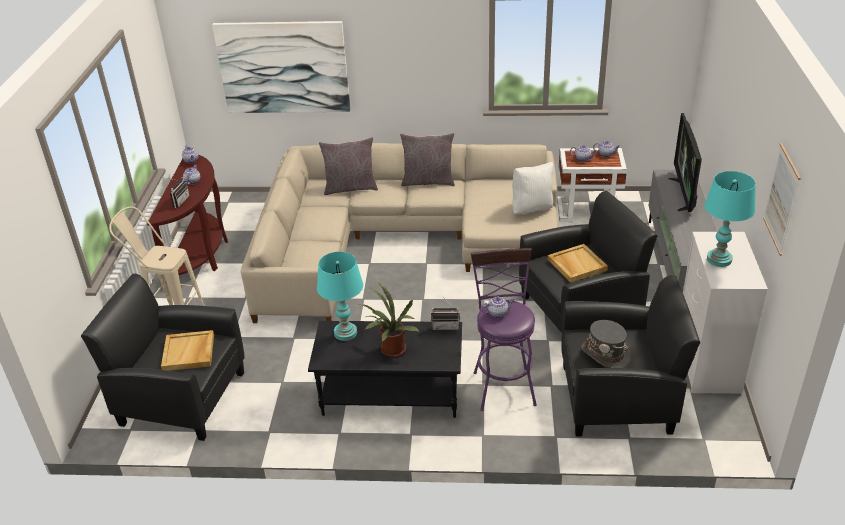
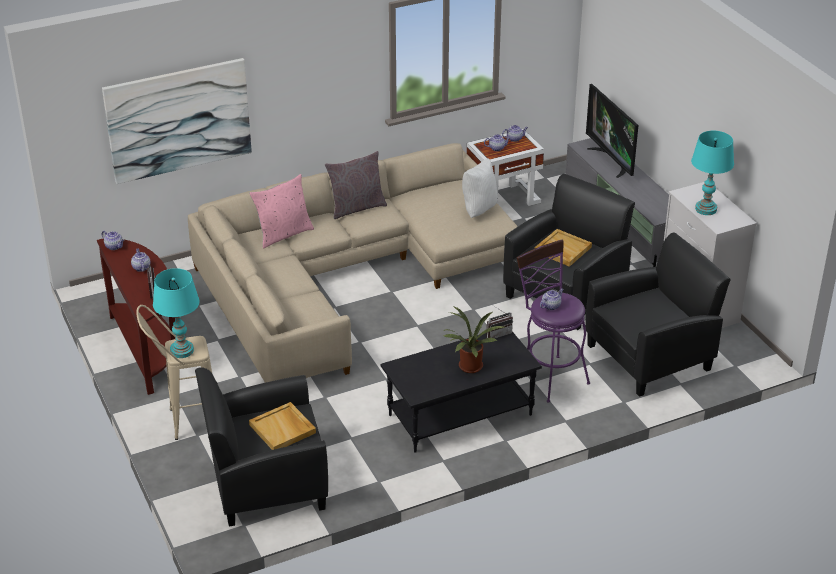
camera: 30 degrees left, 0 degrees up
turquoise table lamp [317,252,363,341] -> turquoise table lamp moved to [153,268,200,358]
grey pillow [319,137,378,195] -> pink pillow [249,174,314,248]
grey hat [582,320,631,368] -> none
picture [763,143,801,256] -> none

